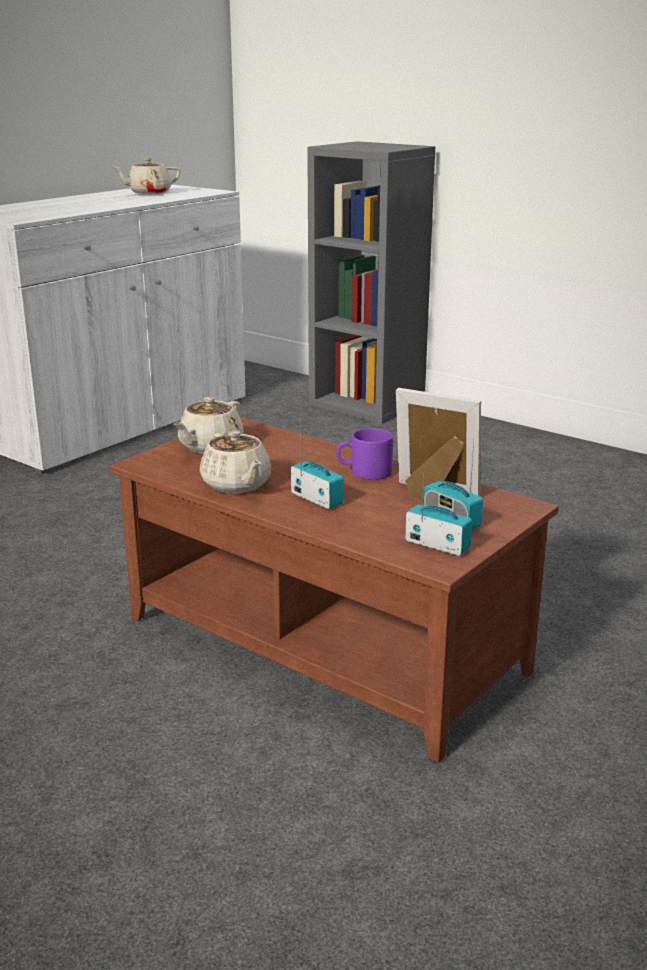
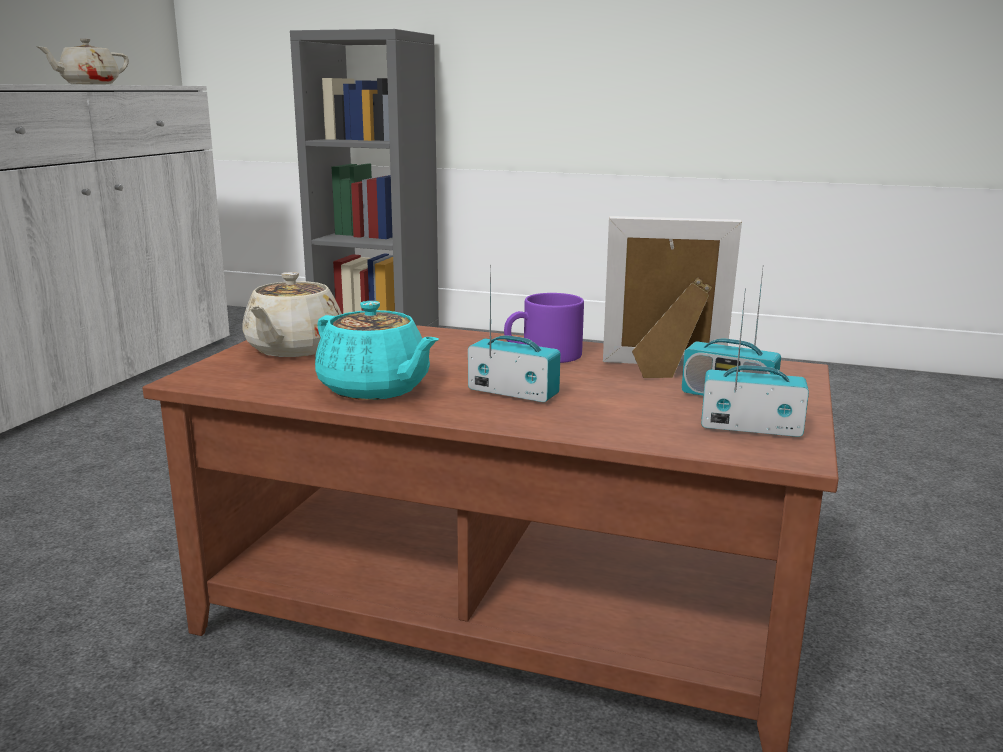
camera: 20 degrees left, 5 degrees down
beige teapot [200,430,272,493] -> turquoise teapot [315,301,439,400]

